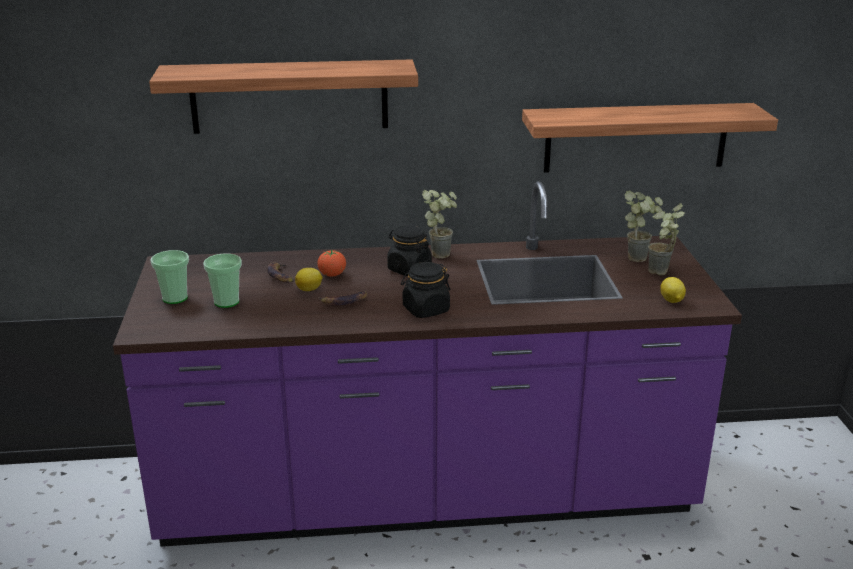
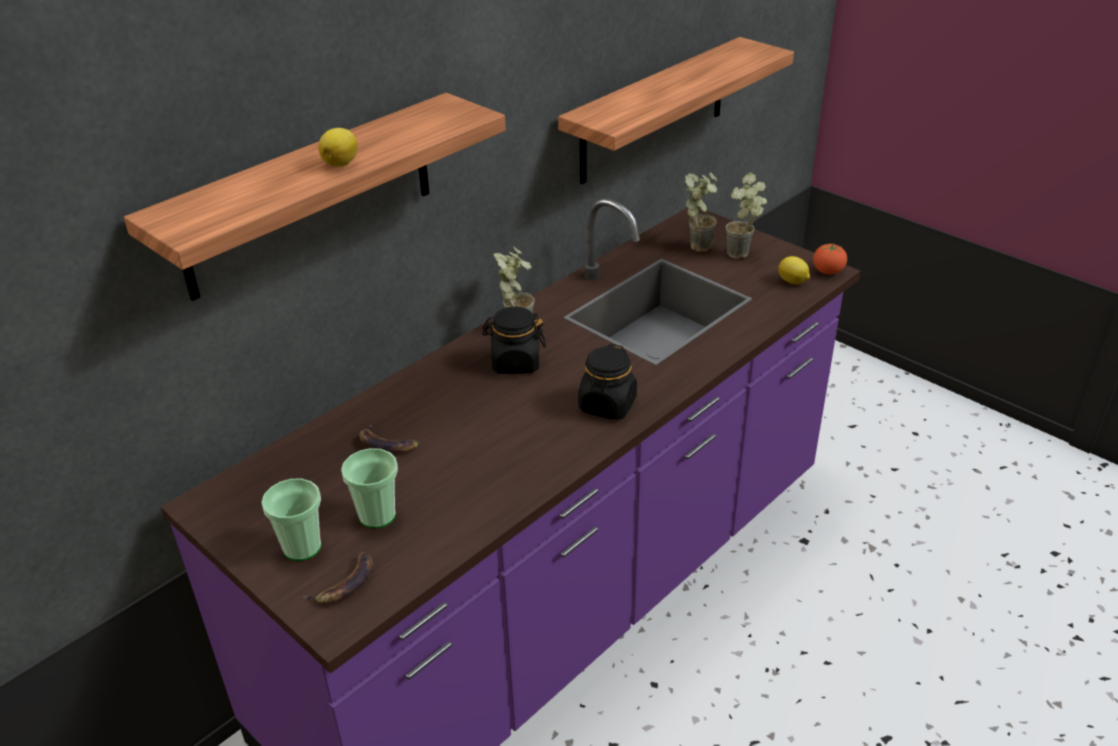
camera: 40 degrees left, 10 degrees up
lemon [295,268,323,291] -> lemon moved to [318,128,358,167]
tomato [317,250,346,277] -> tomato moved to [813,244,847,275]
banana [318,291,367,305] -> banana moved to [302,551,372,604]

